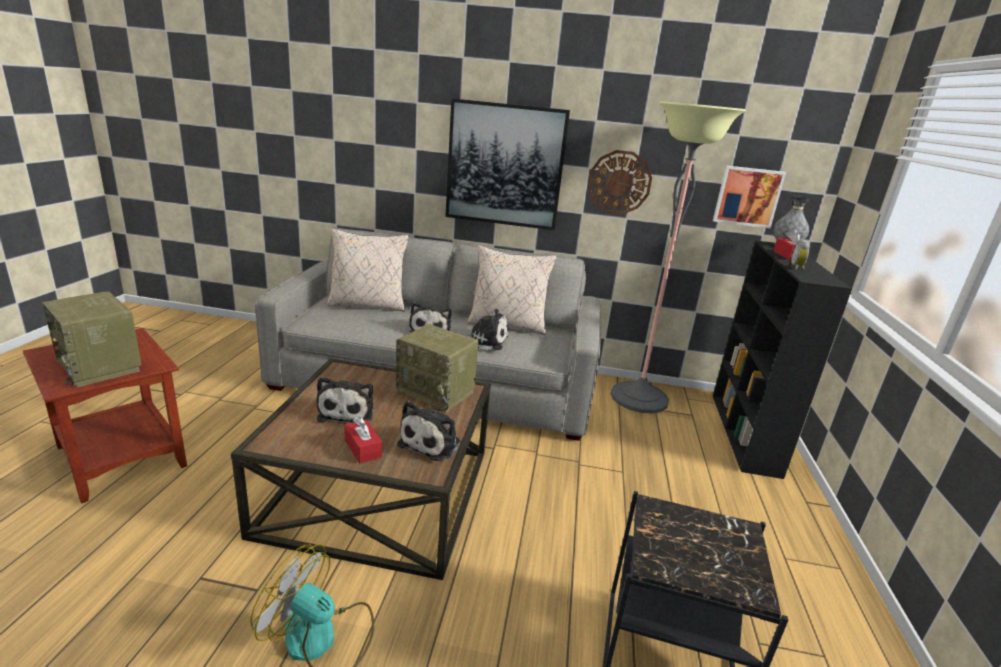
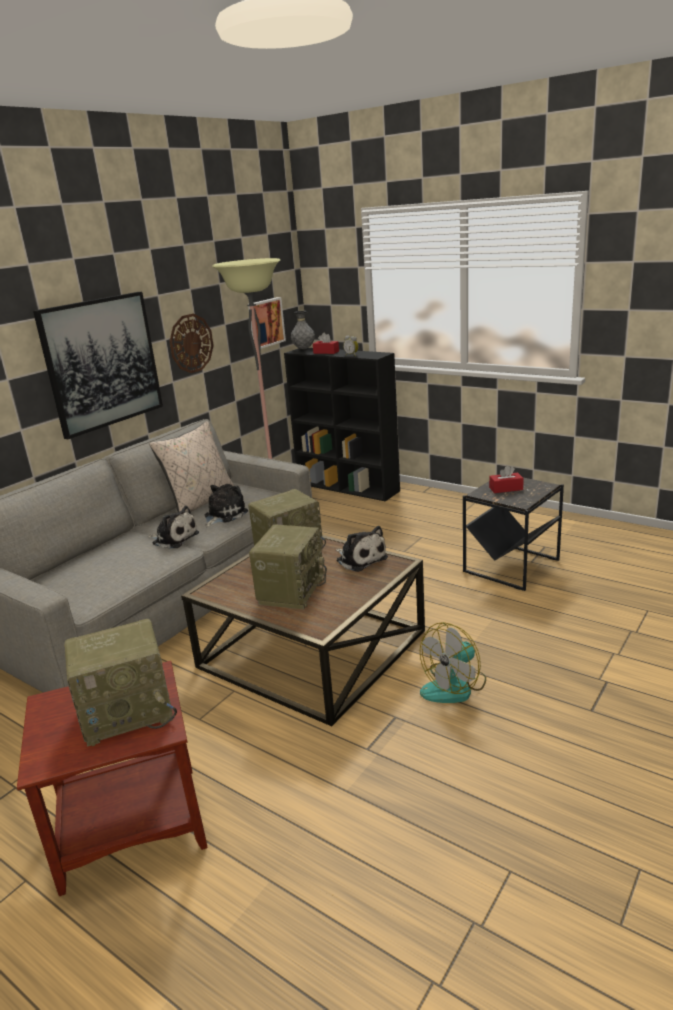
camera: 60 degrees left, 0 degrees up
plush toy [317,377,373,423] -> radio [249,525,327,609]
beige pillow [327,229,409,311] -> none
red tissue box [344,417,382,464] -> red tissue box moved to [489,465,524,493]

